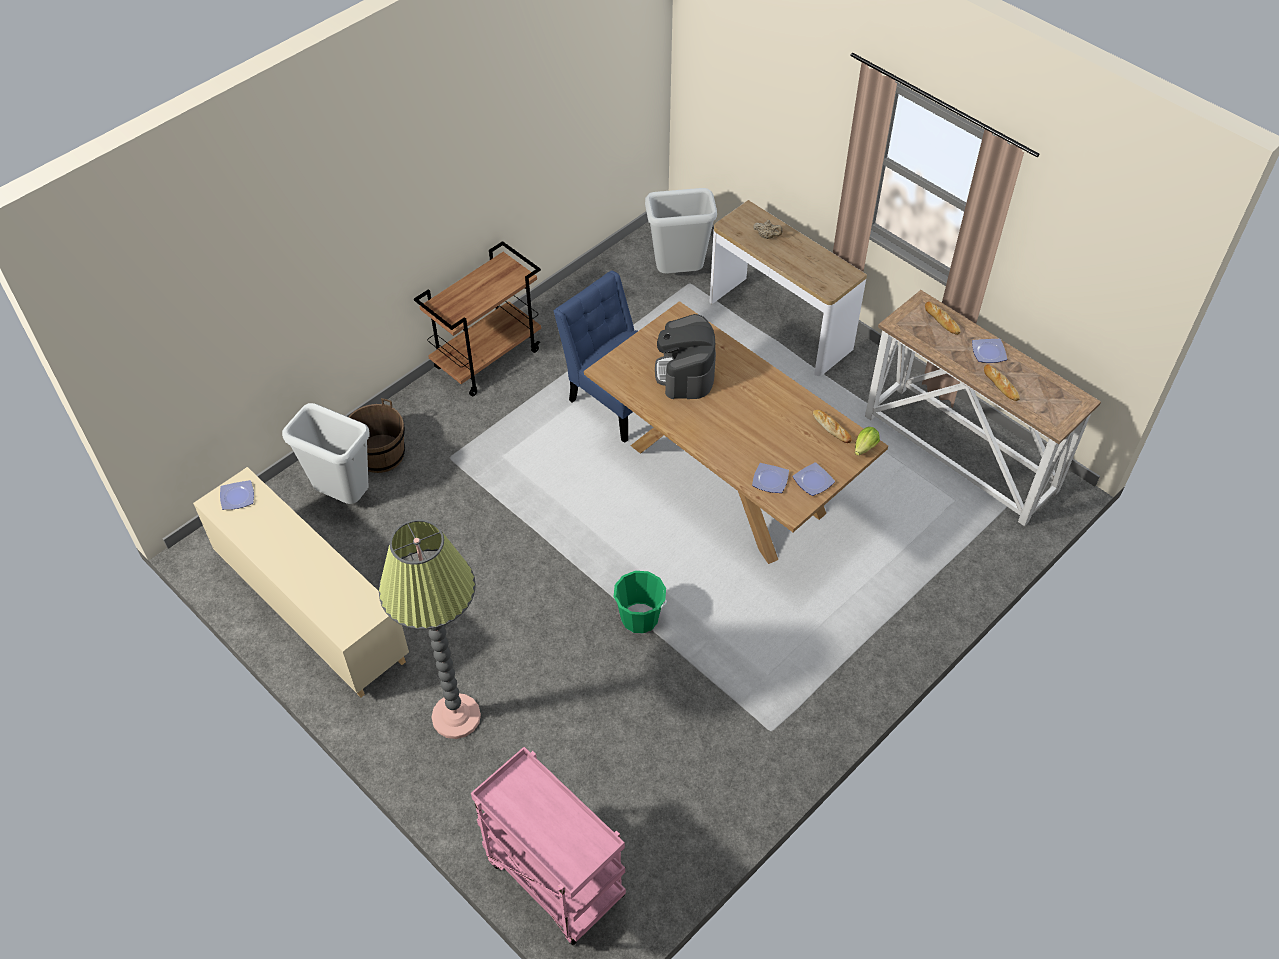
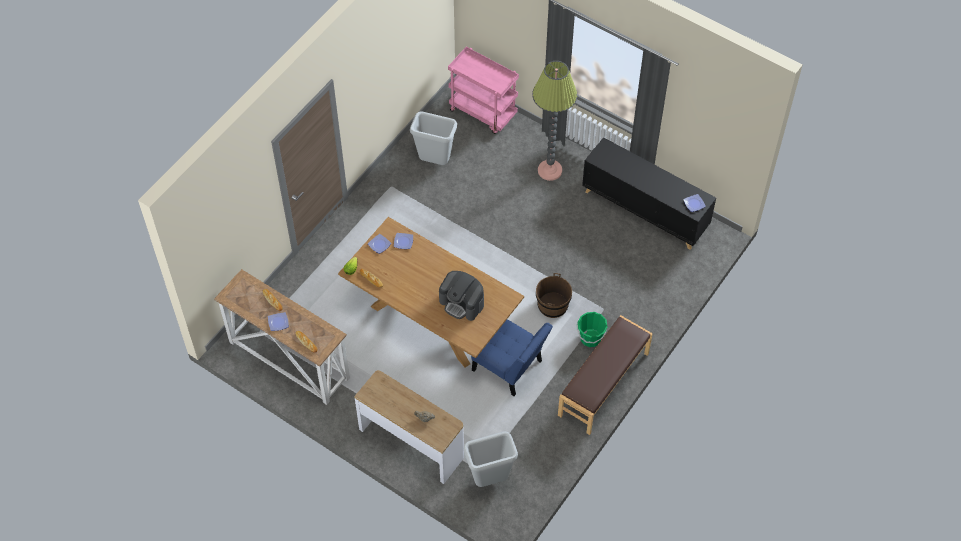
camera: 170 degrees right, 5 degrees up
beige cabinet [193,467,409,698] -> black cabinet [582,137,716,250]
grey trash can [282,403,370,504] -> grey trash can moved to [410,111,457,165]
brown bucket [349,398,405,473] -> brown bucket moved to [536,273,572,318]
brown cart [414,241,541,396] -> brown bench [558,315,653,435]
green bucket [613,571,667,633] -> green bucket moved to [577,312,608,347]
coffee machine [655,314,716,399] -> coffee machine turned 135 degrees clockwise [439,271,484,321]

